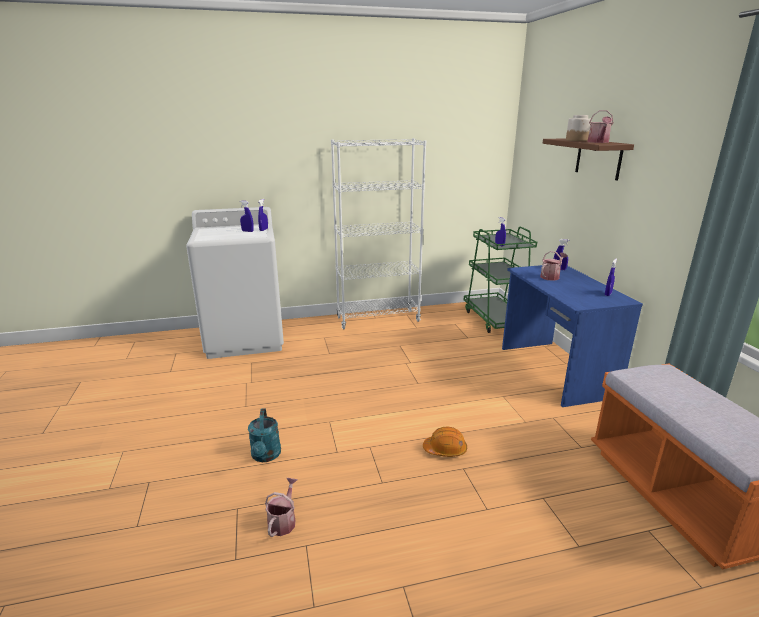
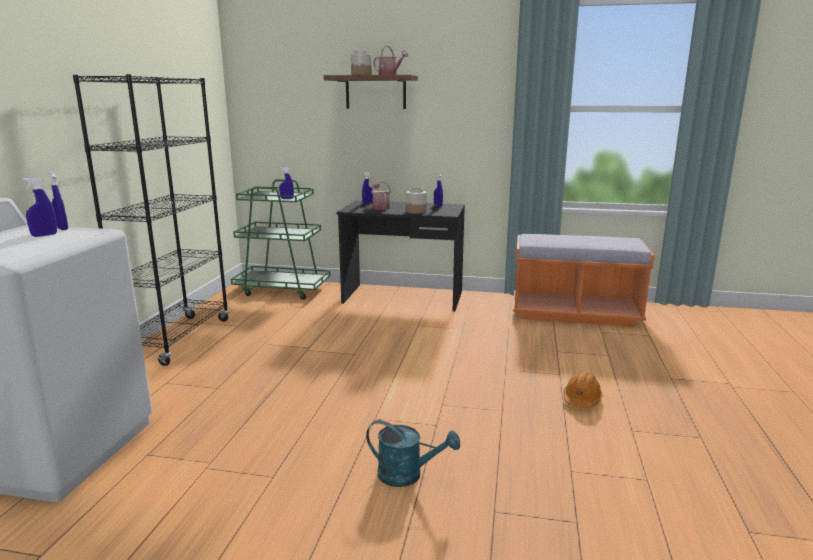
camera: 65 degrees left, 5 degrees down
watering can [265,478,298,537] -> none
white bookcase [331,138,426,329] -> black bookcase [73,74,229,366]
orange hard hat [423,427,467,457] -> orange hard hat moved to [563,372,603,408]
blue desk [502,265,643,407] -> black desk [336,201,465,311]
none -> jar [406,188,427,214]

